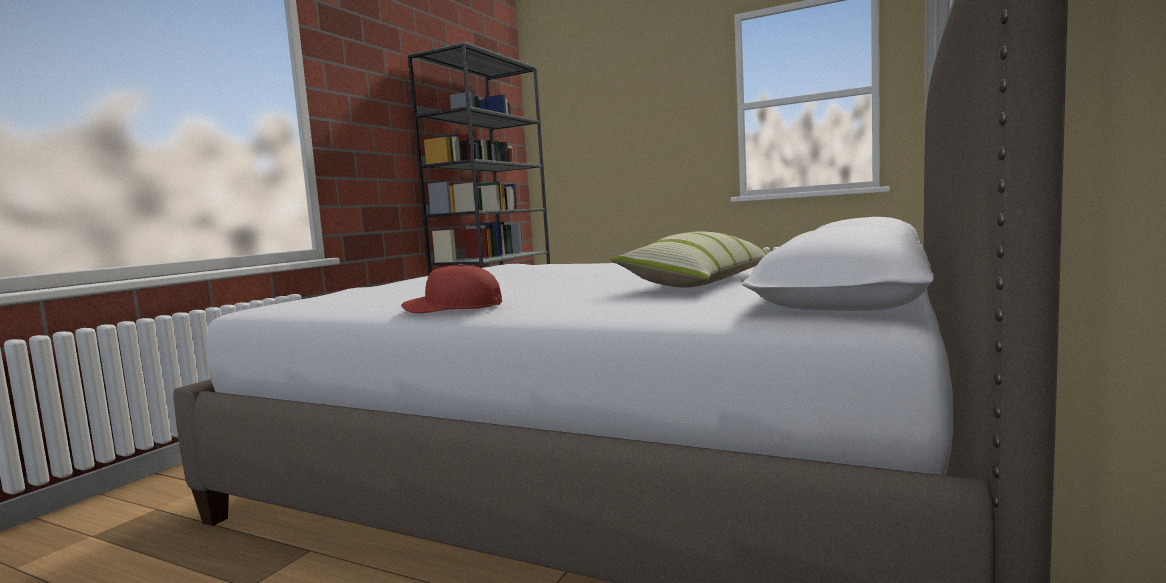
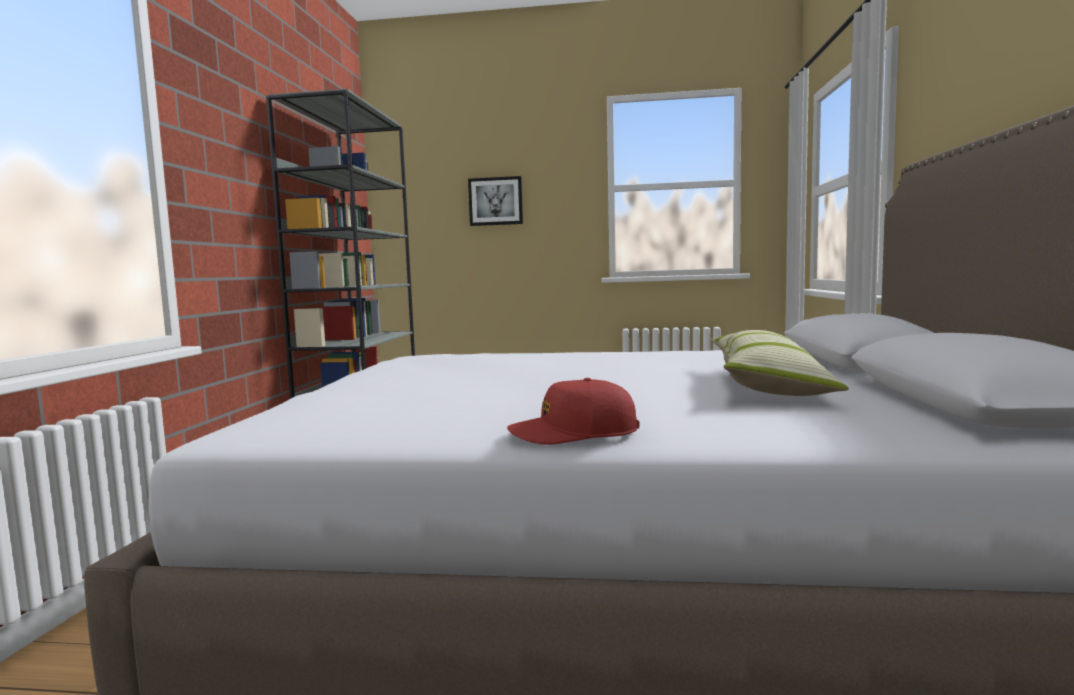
camera: 20 degrees left, 0 degrees up
none -> picture [468,176,523,226]

